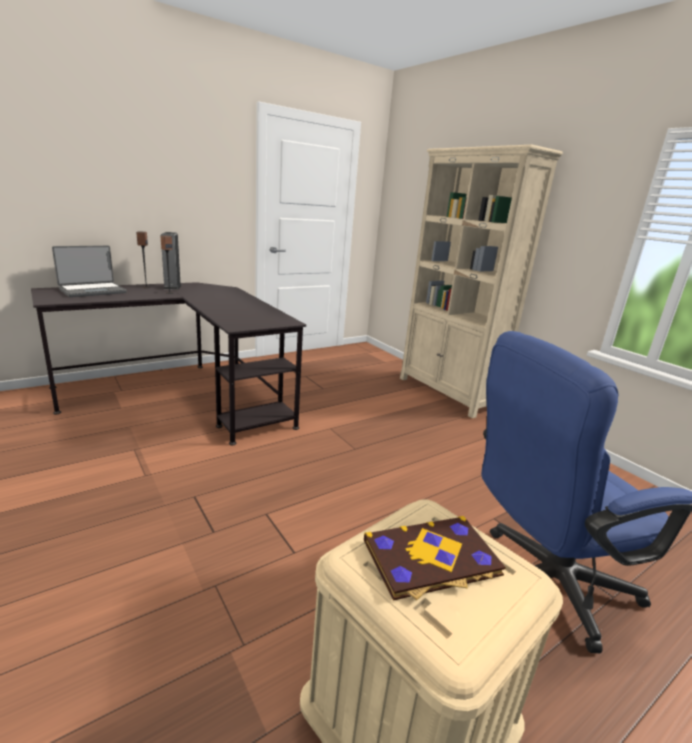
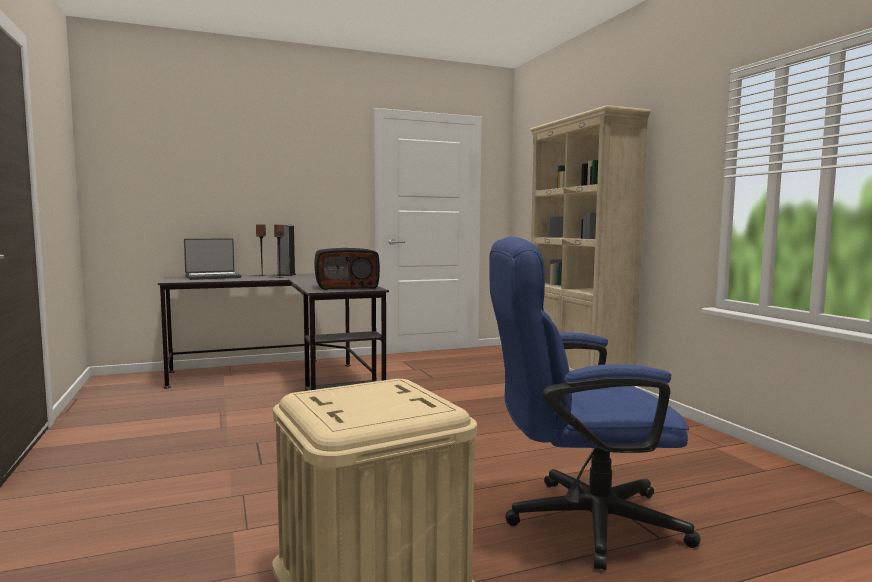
camera: 15 degrees right, 15 degrees down
book [364,516,506,601] -> none
none -> radio [315,248,380,290]

